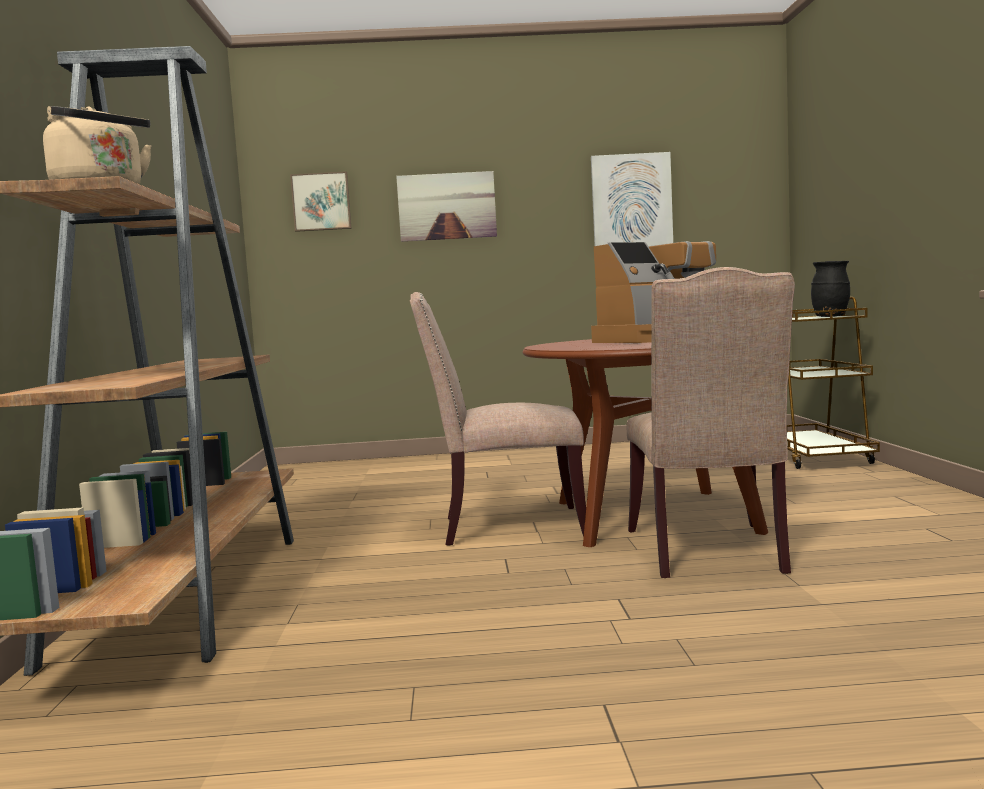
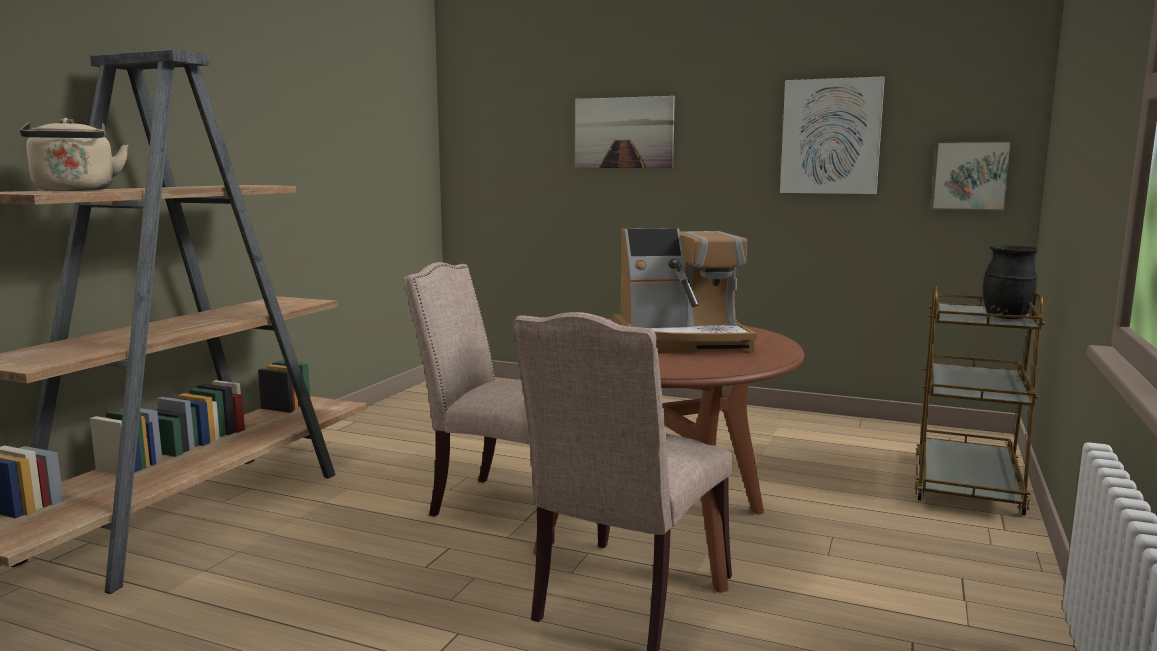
camera: 25 degrees right, 5 degrees up
picture [290,172,352,232] -> picture moved to [931,141,1013,211]

